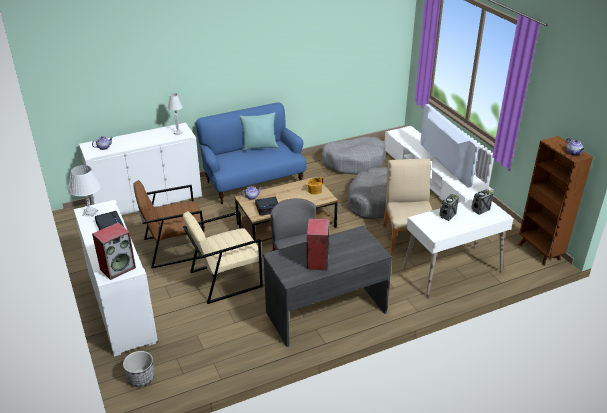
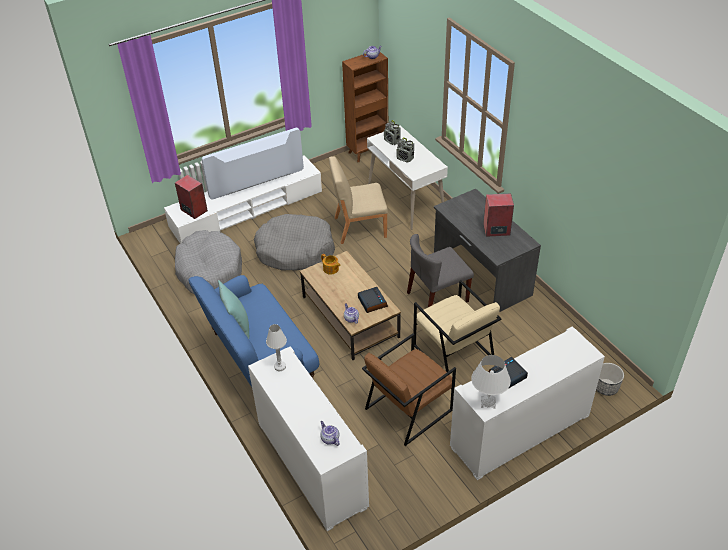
camera: 95 degrees left, 10 degrees up
speaker [92,222,136,280] -> speaker moved to [175,175,208,219]
brown armchair [133,180,205,268] -> brown armchair turned 75 degrees clockwise [362,333,456,446]

